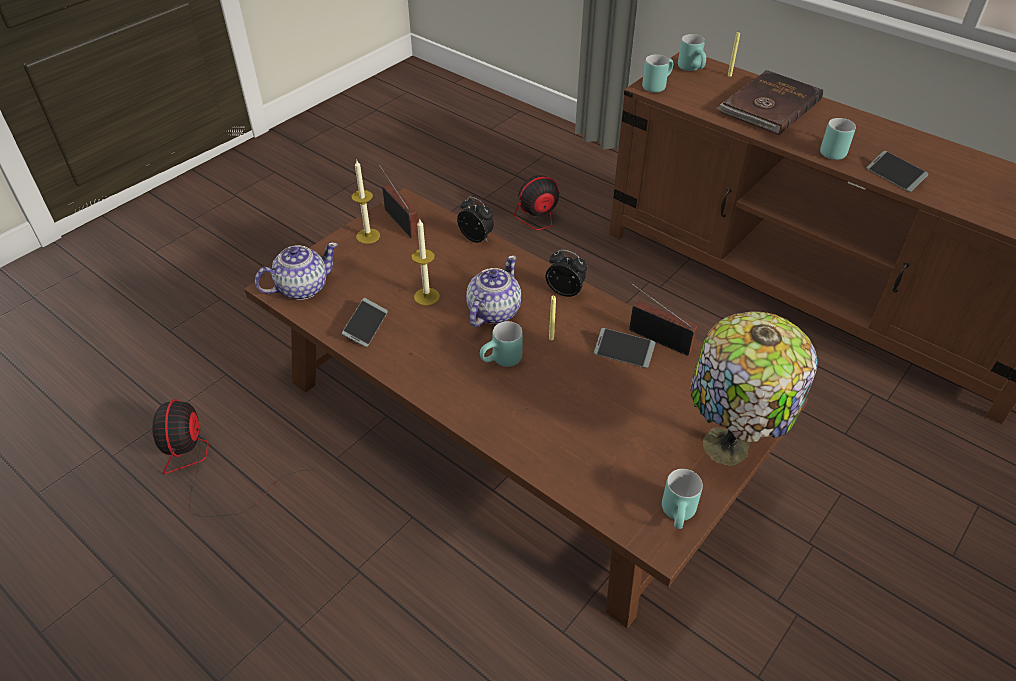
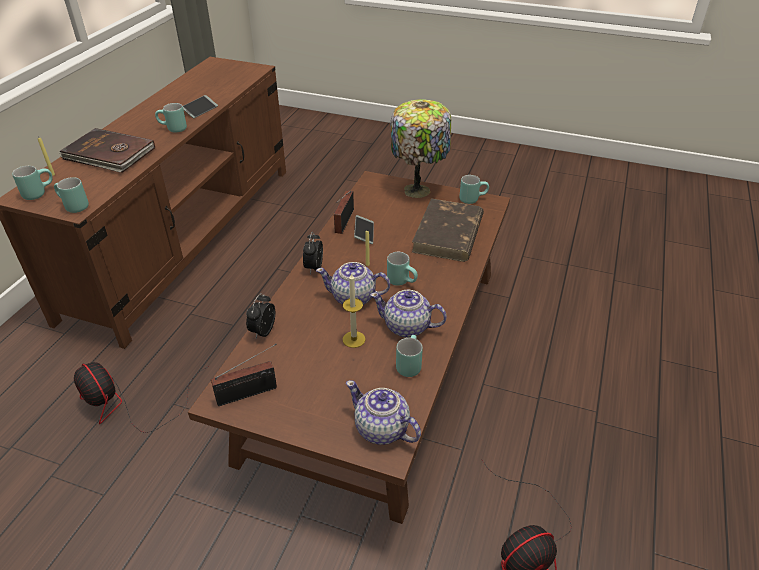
camera: 110 degrees left, 5 degrees down
phone [342,298,388,347] -> turquoise mug [396,335,423,377]
candle [352,160,380,244] -> none
radio [378,164,418,238] -> radio turned 150 degrees counterclockwise [211,344,277,406]
none -> teapot [370,290,447,338]
none -> brown book [412,198,484,262]

